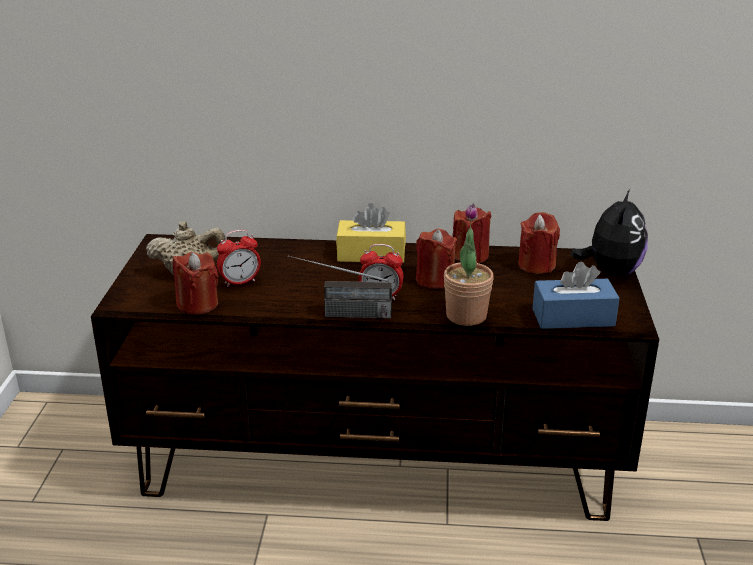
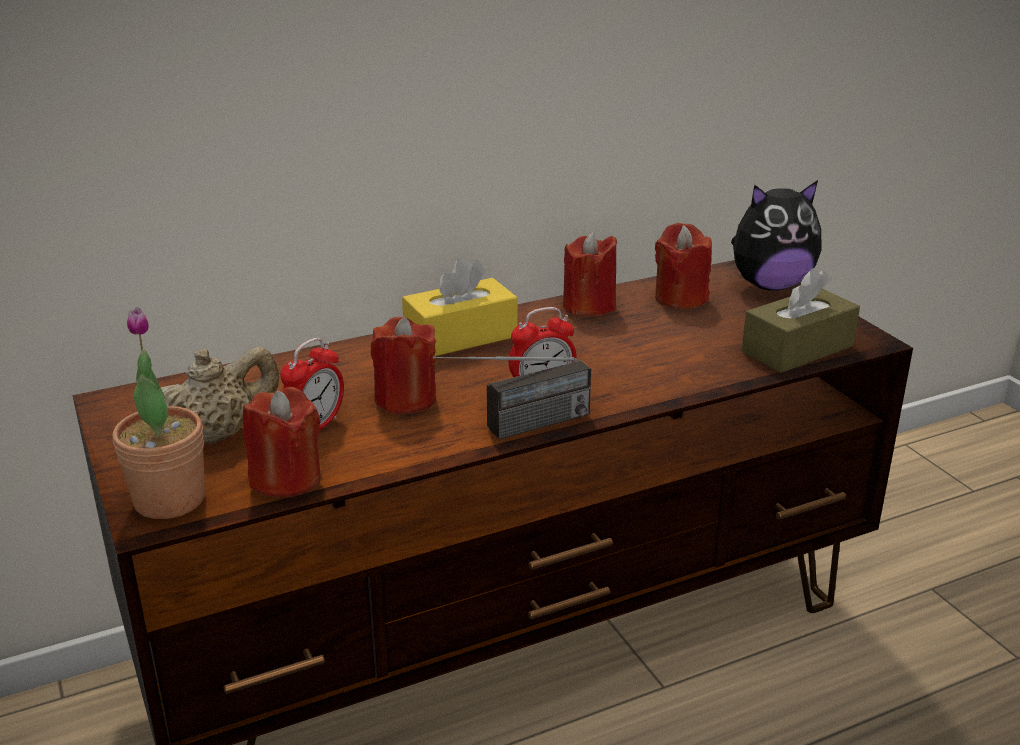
camera: 30 degrees left, 0 degrees up
red candle [416,229,457,289] -> red candle moved to [371,317,436,414]
potted plant [444,204,494,326] -> potted plant moved to [112,307,205,519]
blue tissue box [532,262,620,329] -> brown tissue box [742,268,860,373]
plush toy [571,189,648,277] -> plush toy turned 90 degrees clockwise [731,180,822,291]

